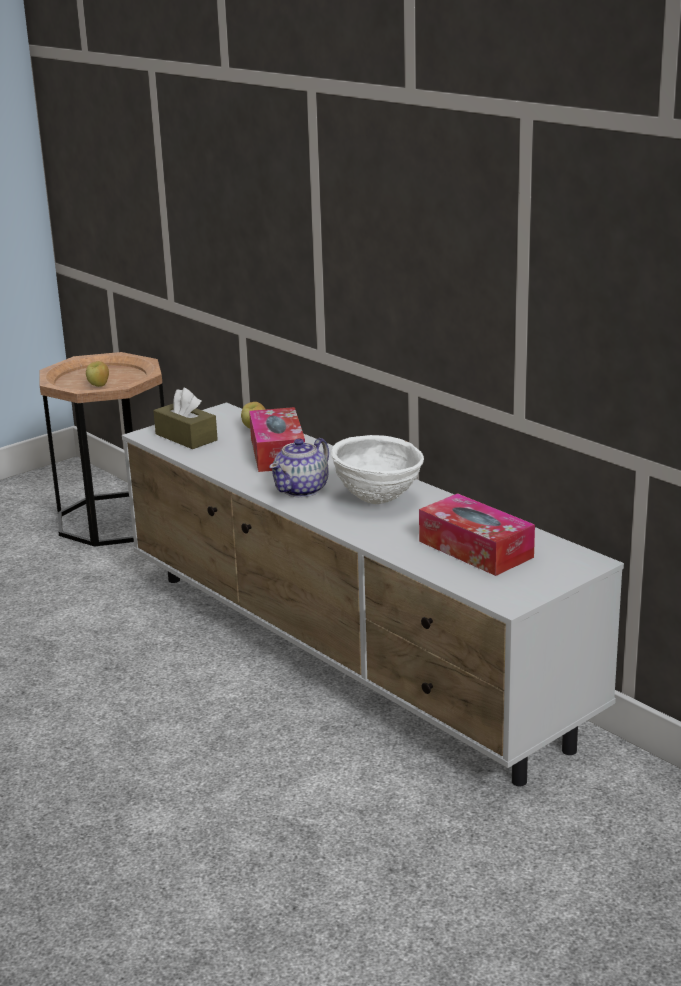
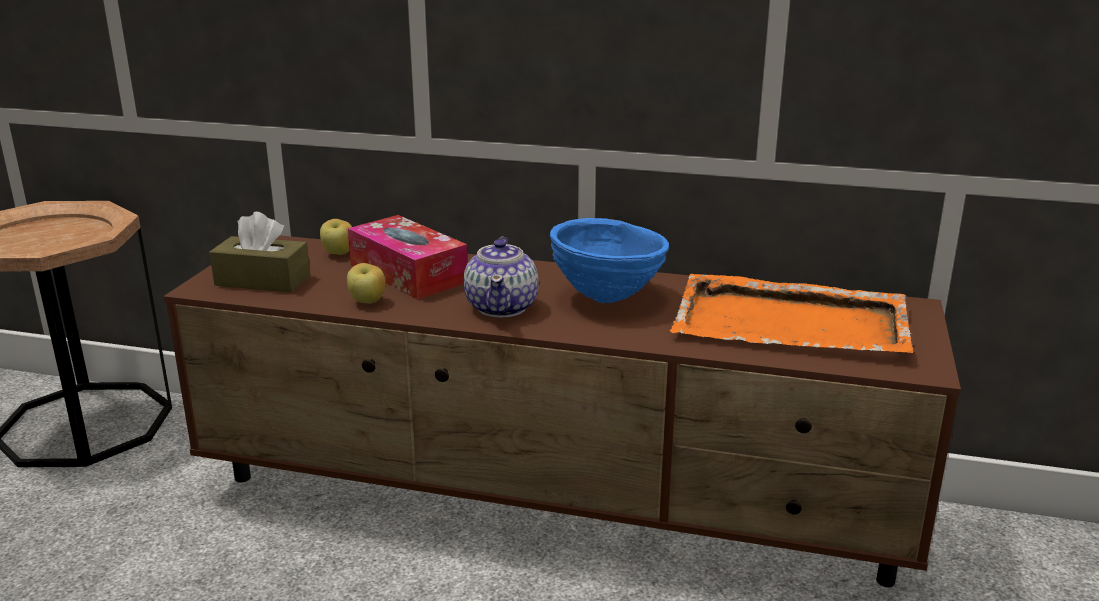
camera: 35 degrees left, 0 degrees up
apple [86,361,109,387] -> apple moved to [347,263,386,304]
white tv stand [122,402,624,786] -> brown tv stand [164,235,961,587]
white bowl [331,435,424,504] -> blue bowl [550,218,669,303]
tissue box [419,493,535,576] -> orange tray [670,274,914,353]

